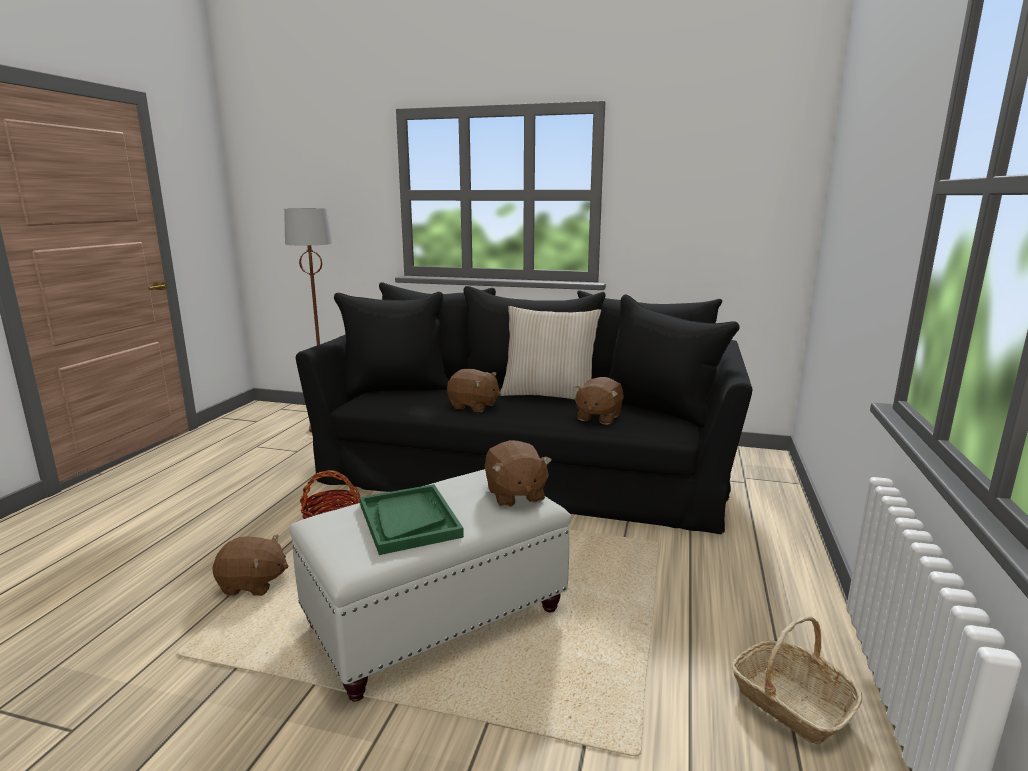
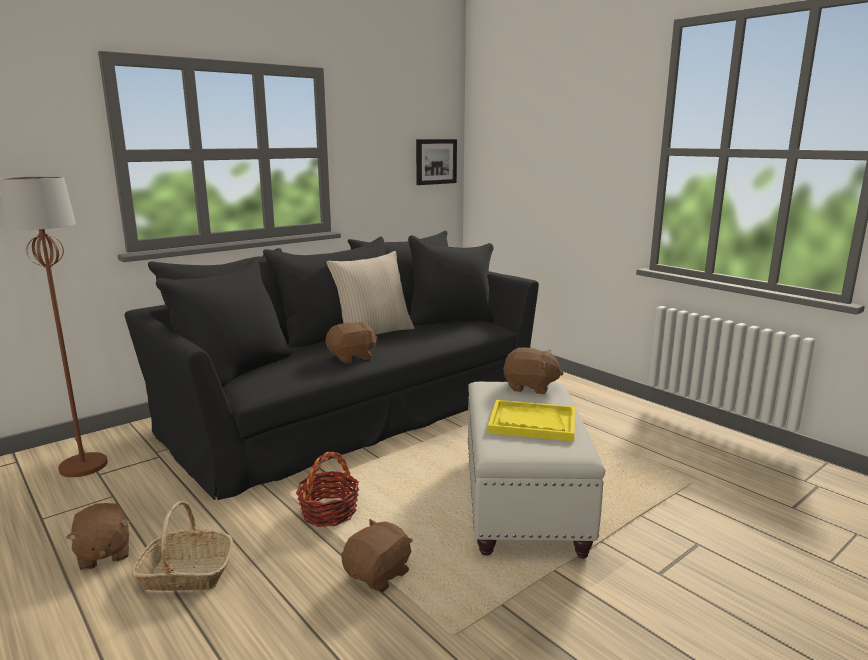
camera: 55 degrees left, 0 degrees up
green tray [360,484,464,555] -> yellow tray [488,400,575,442]
brown plush toy [573,377,624,425] -> brown plush toy moved to [66,503,131,570]
basket [732,616,862,745] -> basket moved to [132,501,233,591]
none -> picture [416,139,457,185]

